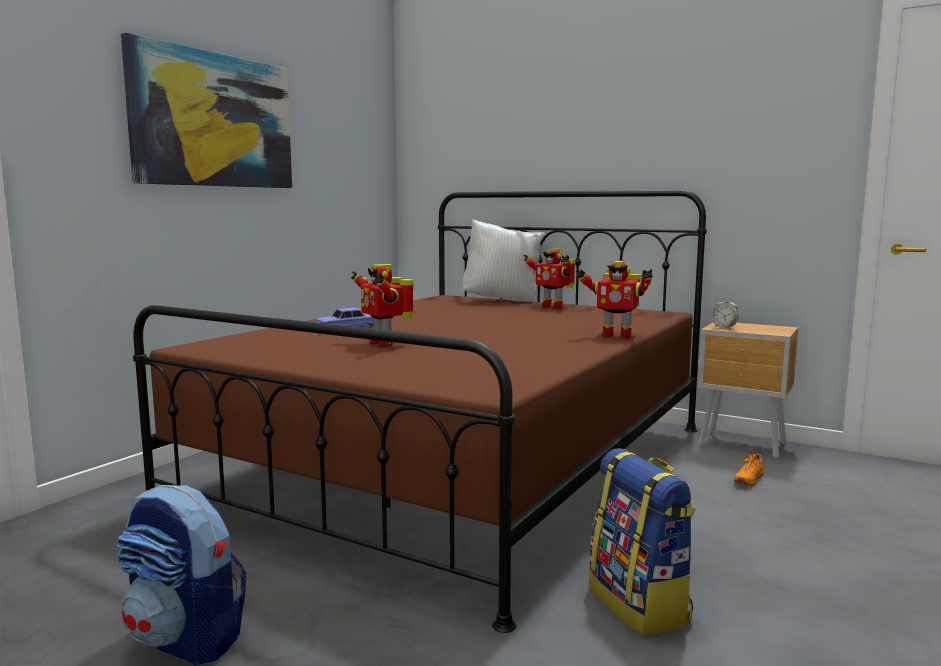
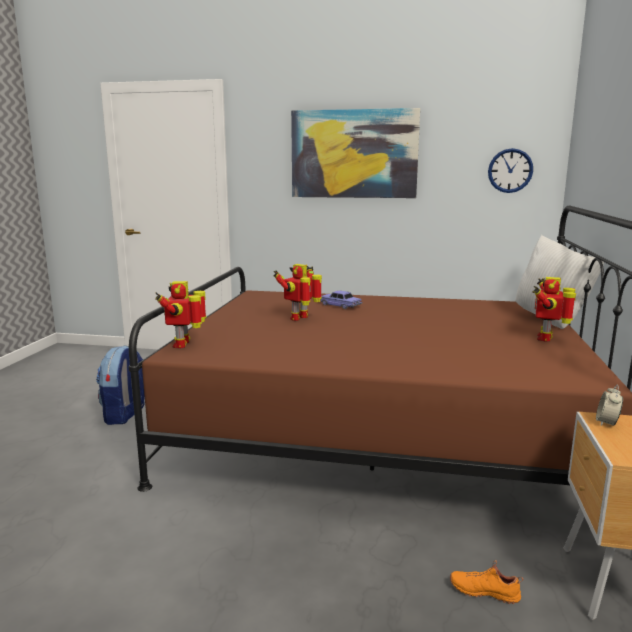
camera: 70 degrees right, 5 degrees up
toy robot [576,261,653,338] -> toy robot moved to [155,281,206,348]
backpack [589,448,695,636] -> none
none -> wall clock [488,148,533,193]

